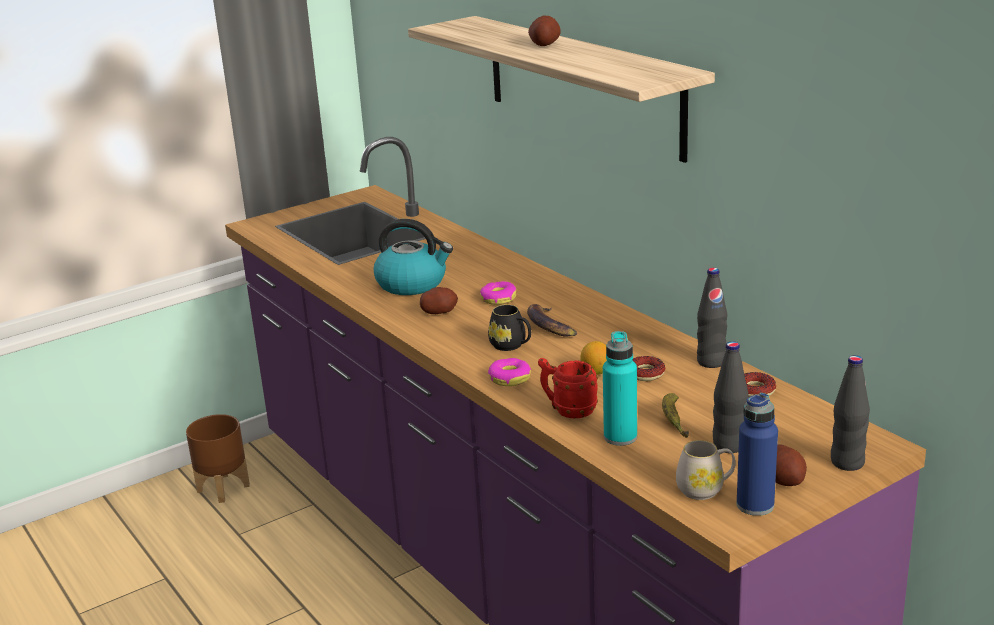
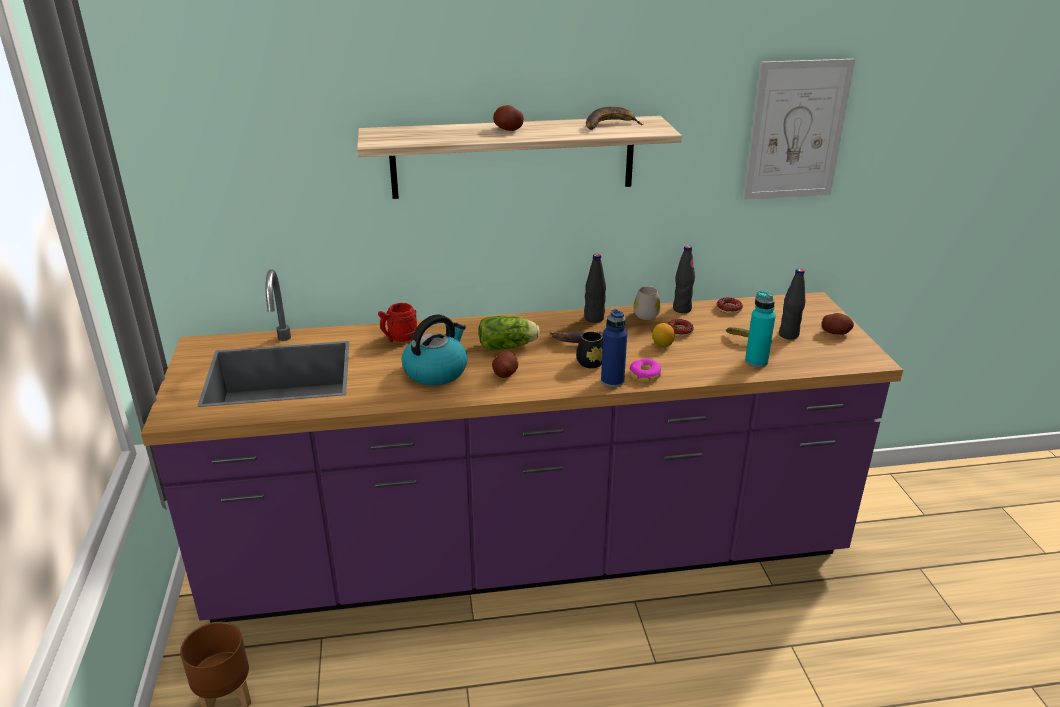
camera: 65 degrees left, 5 degrees up
donut [480,281,516,305] -> lettuce [479,316,540,350]
red mug [538,358,598,419] -> red mug moved to [378,303,417,342]
white mug [676,440,736,500] -> white mug moved to [634,286,661,320]
blue bottle [737,393,778,516] -> blue bottle moved to [601,309,627,387]
black bottle [831,355,870,471] -> black bottle moved to [584,254,606,323]
none -> banana [586,107,643,130]
none -> picture [744,59,855,200]

